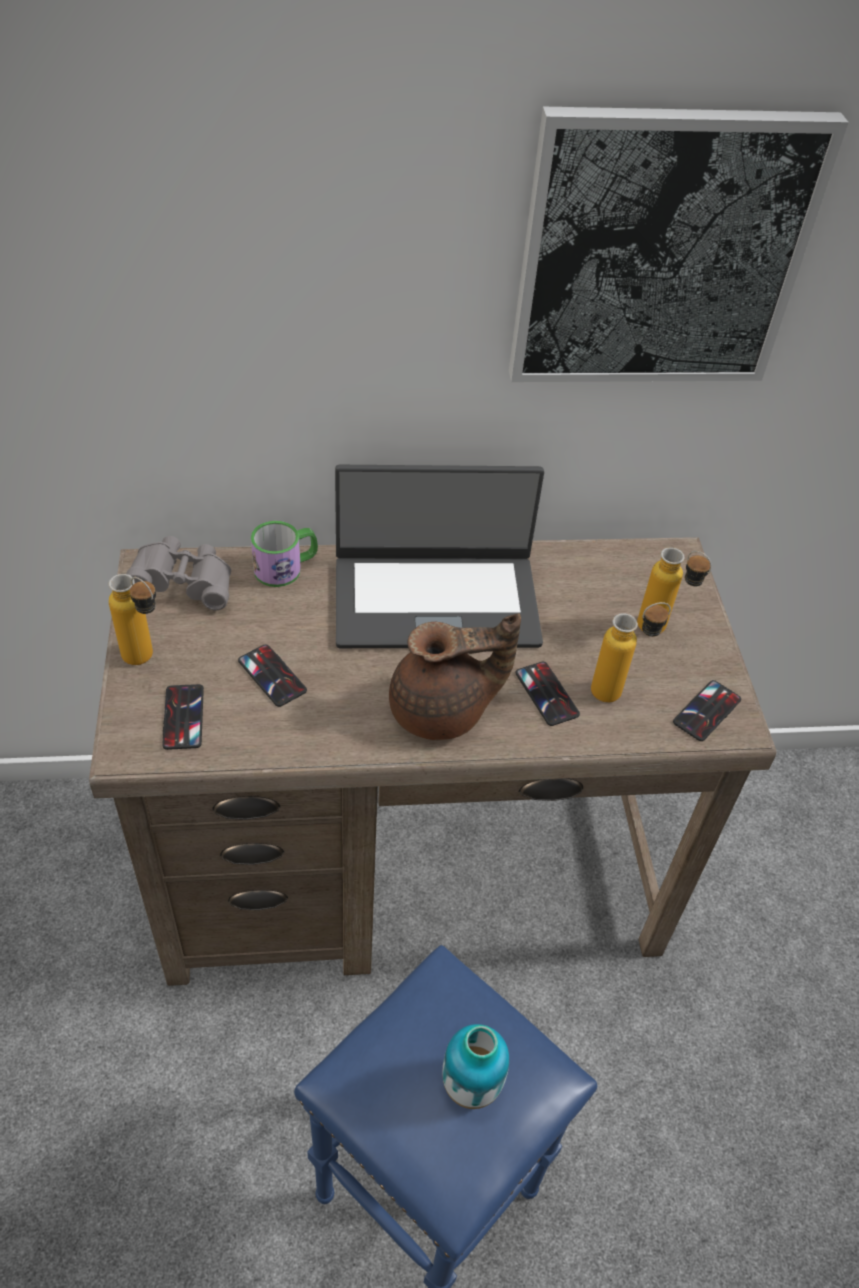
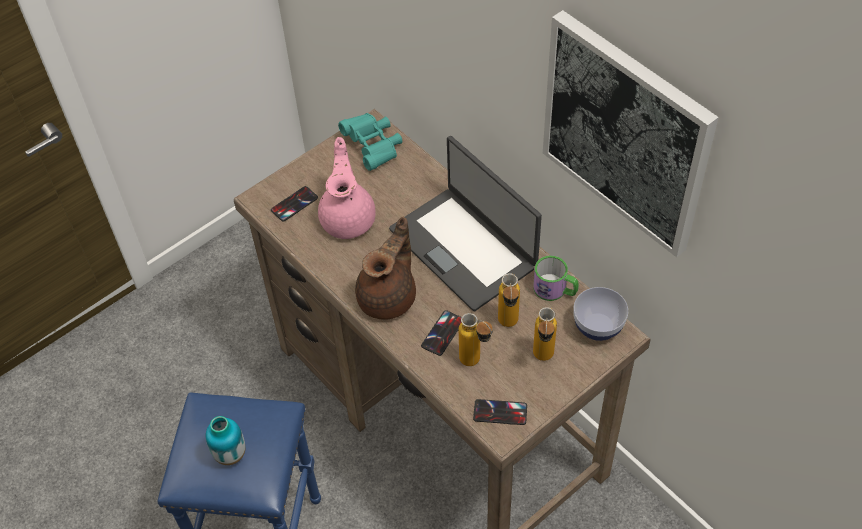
camera: 60 degrees right, 5 degrees up
bottle [109,574,156,665] -> bottle moved to [498,273,520,327]
grey binoculars [126,536,231,610] -> turquoise binoculars [338,113,402,171]
phone [238,644,307,707] -> pink teapot [318,137,376,239]
mug [251,521,318,587] -> mug moved to [533,256,579,301]
brown teapot [389,613,521,740] -> brown teapot turned 105 degrees counterclockwise [355,216,416,320]
none -> bowl [573,287,628,341]

